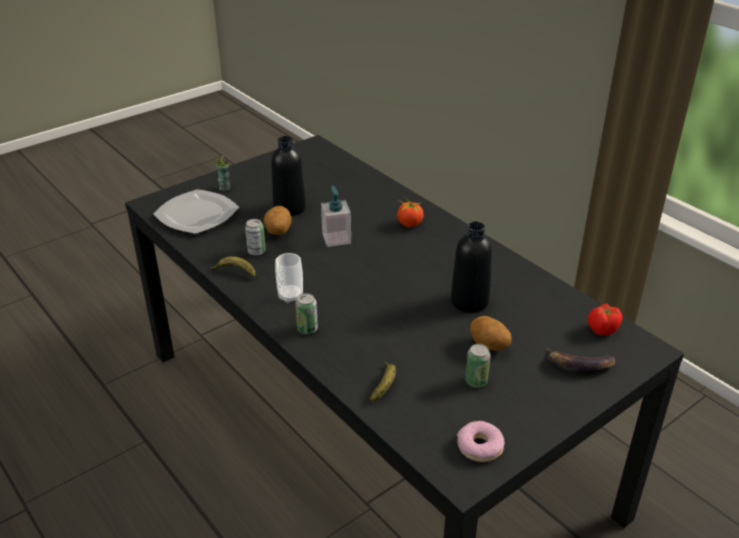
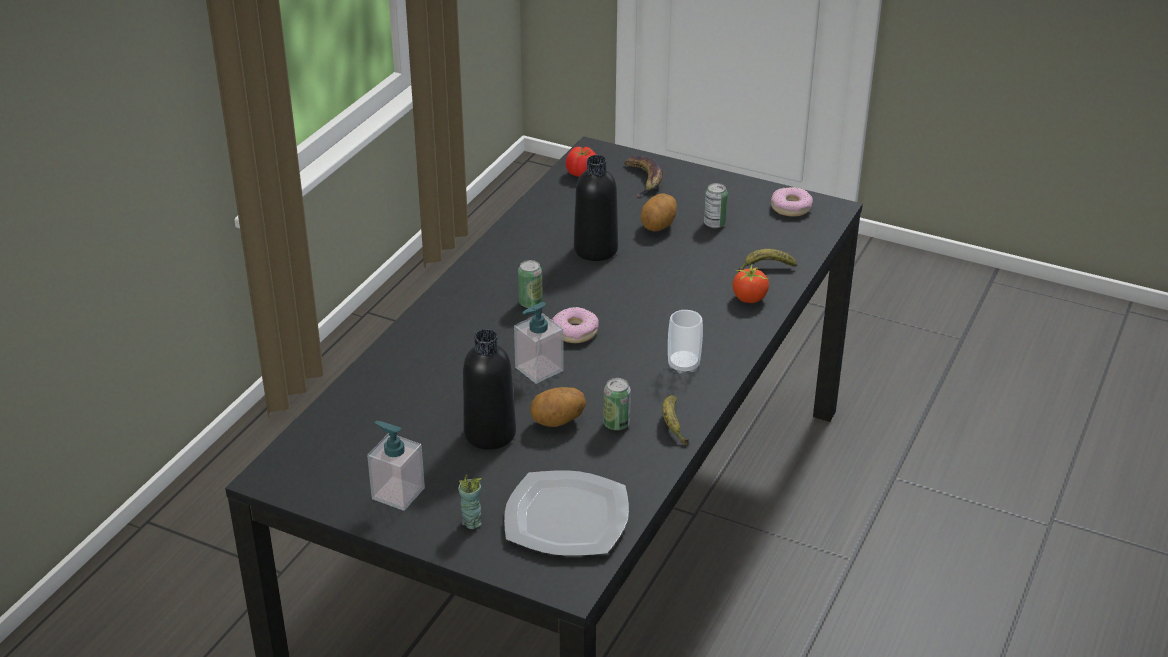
camera: 115 degrees left, 0 degrees up
can [295,293,318,334] -> can moved to [518,260,543,308]
tomato [397,197,424,228] -> tomato moved to [732,265,769,303]
none -> soap dispenser [367,421,425,511]
none -> donut [552,307,598,343]

